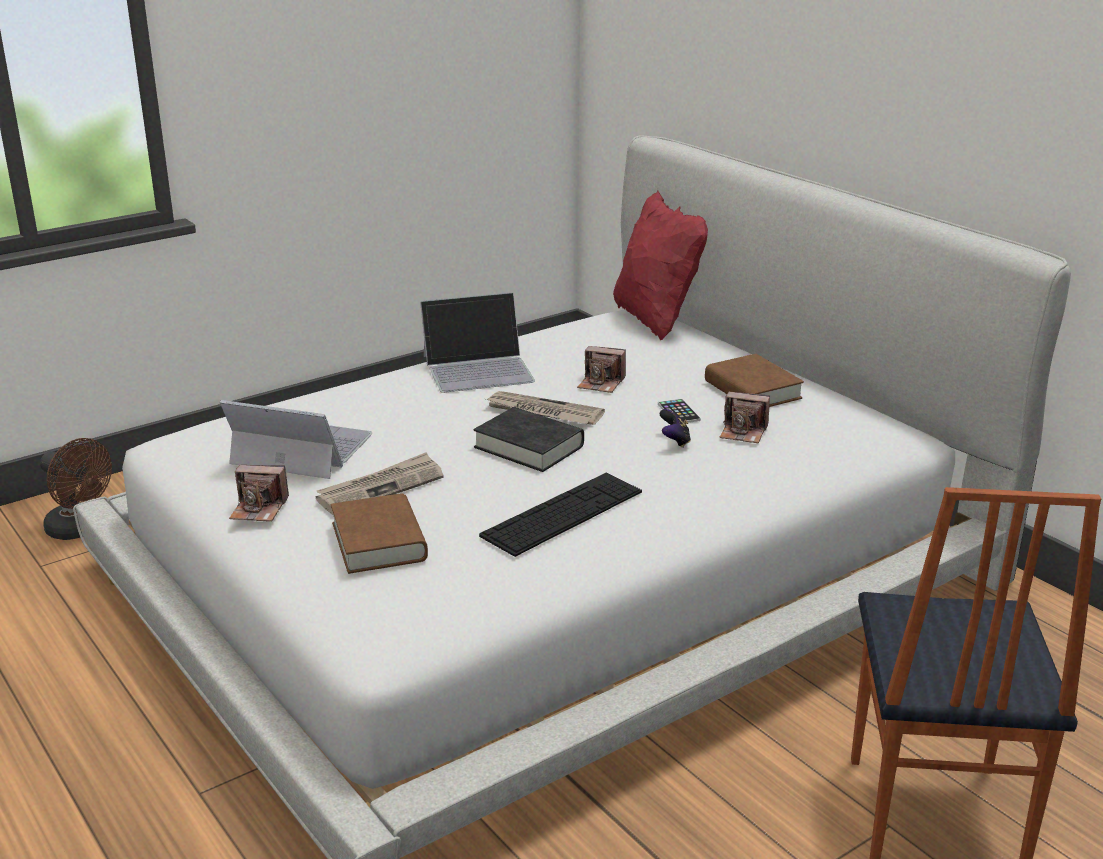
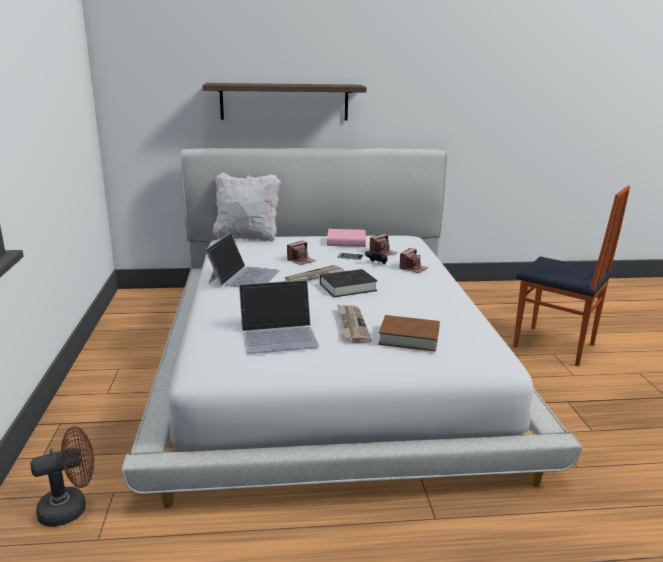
camera: 60 degrees left, 5 degrees down
laptop [219,400,373,479] -> laptop turned 150 degrees counterclockwise [239,280,319,354]
camera [229,465,289,522] -> camera moved to [399,248,429,273]
keyboard [479,473,642,557] -> none
red pillow [613,191,708,340] -> white pillow [213,172,281,242]
brown book [705,354,804,407] -> pink book [327,229,366,247]
none -> shelf [202,83,367,120]

